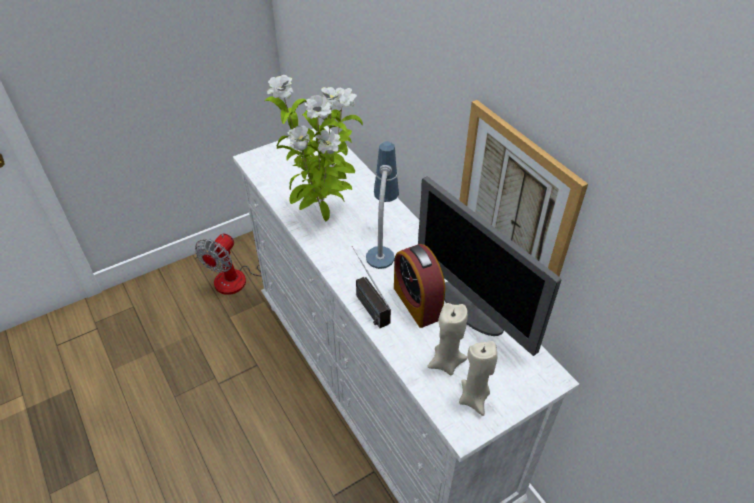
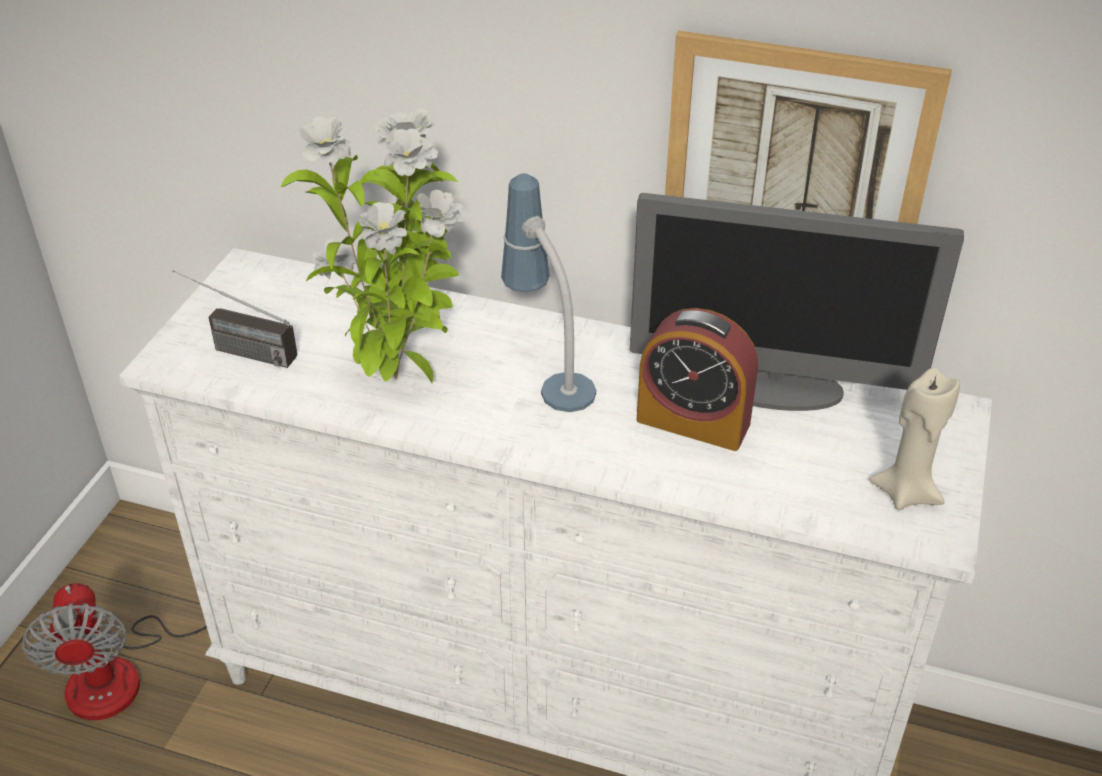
camera: 40 degrees left, 5 degrees down
radio [352,246,391,328] -> radio moved to [172,270,298,368]
beige candle [427,303,468,375] -> none

